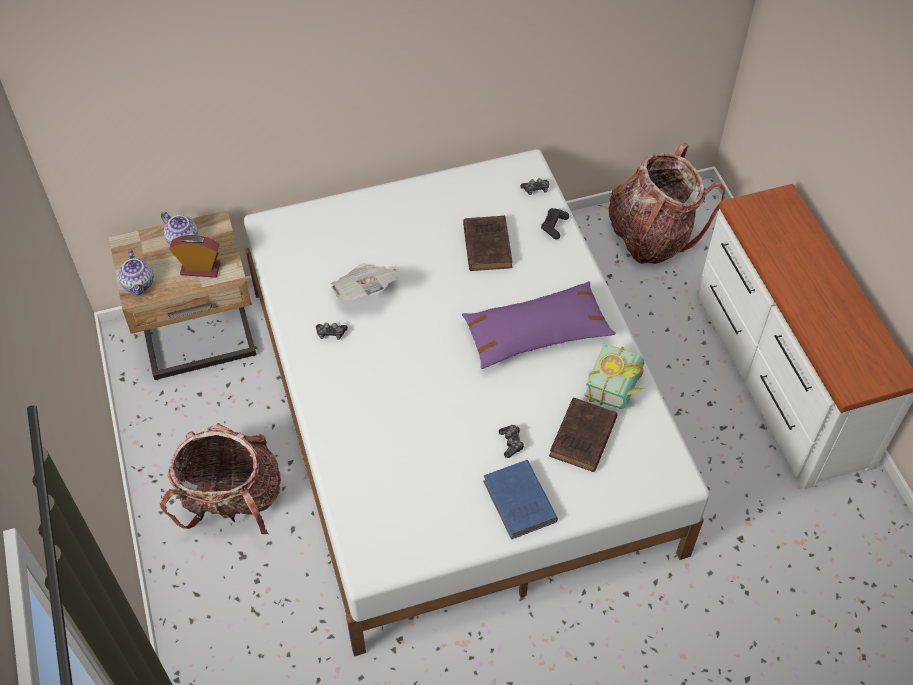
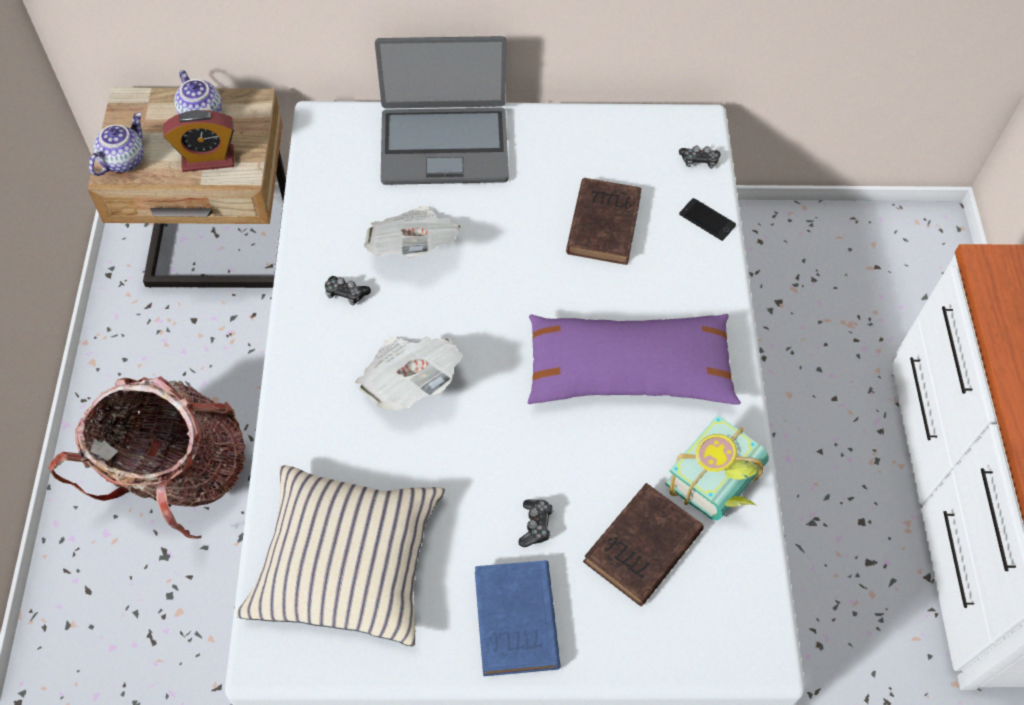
camera: 15 degrees right, 5 degrees up
teapot [118,250,154,295] -> teapot turned 150 degrees counterclockwise [89,113,144,176]
alarm clock [169,235,221,278] -> alarm clock turned 150 degrees clockwise [163,110,234,172]
black game controller [541,208,569,239] -> phone [679,198,736,241]
backpack [609,142,725,264] -> none
none -> beige pillow [236,465,445,646]
none -> newspaper [355,337,463,410]
none -> laptop [375,36,509,185]

